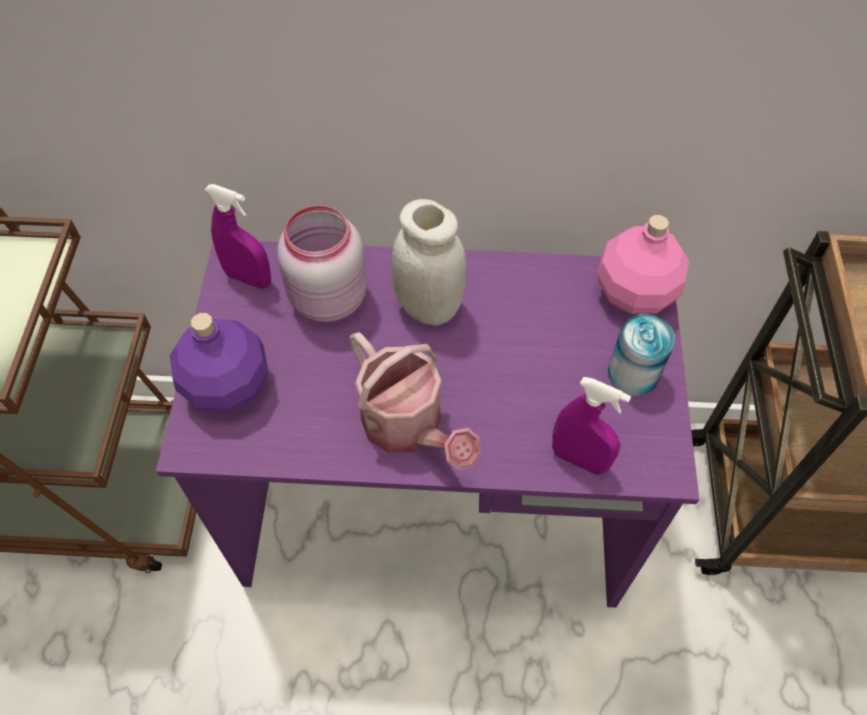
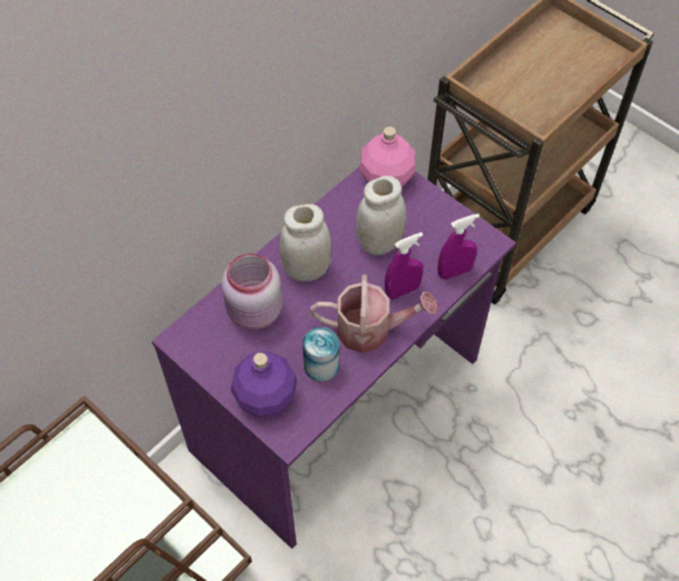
camera: 50 degrees left, 0 degrees up
purple spray bottle [205,184,271,289] -> purple spray bottle moved to [385,232,423,299]
can [608,314,675,396] -> can moved to [302,327,339,382]
none -> white jar [356,176,406,255]

